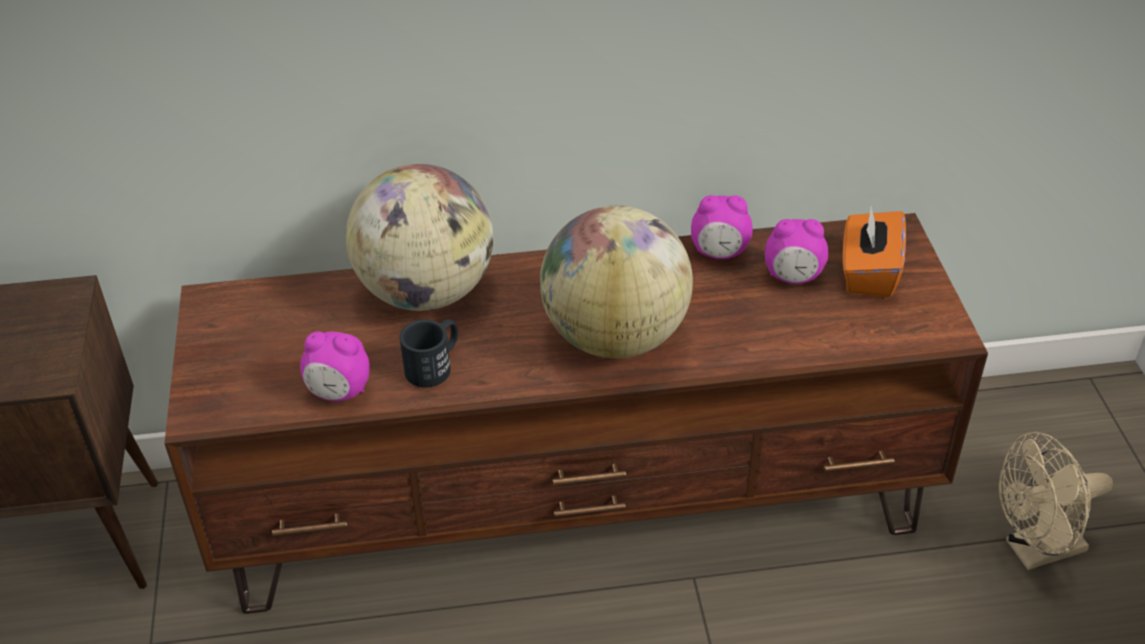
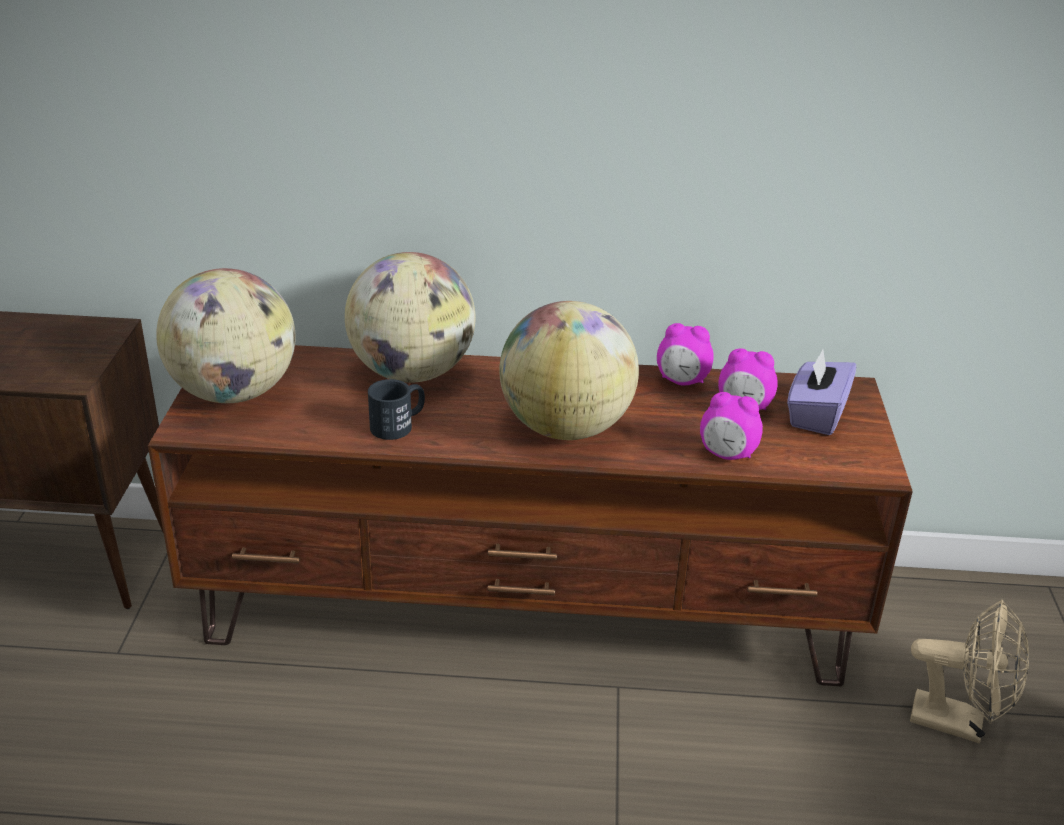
camera: 10 degrees right, 10 degrees down
alarm clock [300,331,370,401] -> alarm clock moved to [700,392,763,460]
orange tissue box [843,206,906,297] -> purple tissue box [787,349,856,435]
beige fan [999,432,1113,570] -> beige fan turned 150 degrees counterclockwise [910,600,1029,743]
none -> globe [156,268,296,403]

